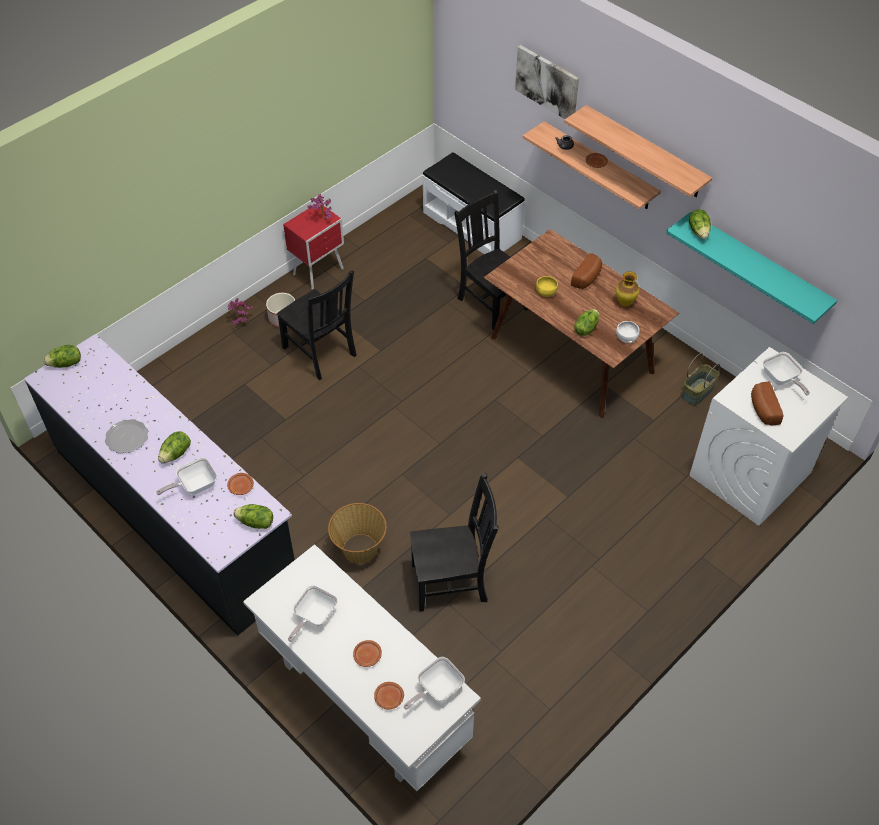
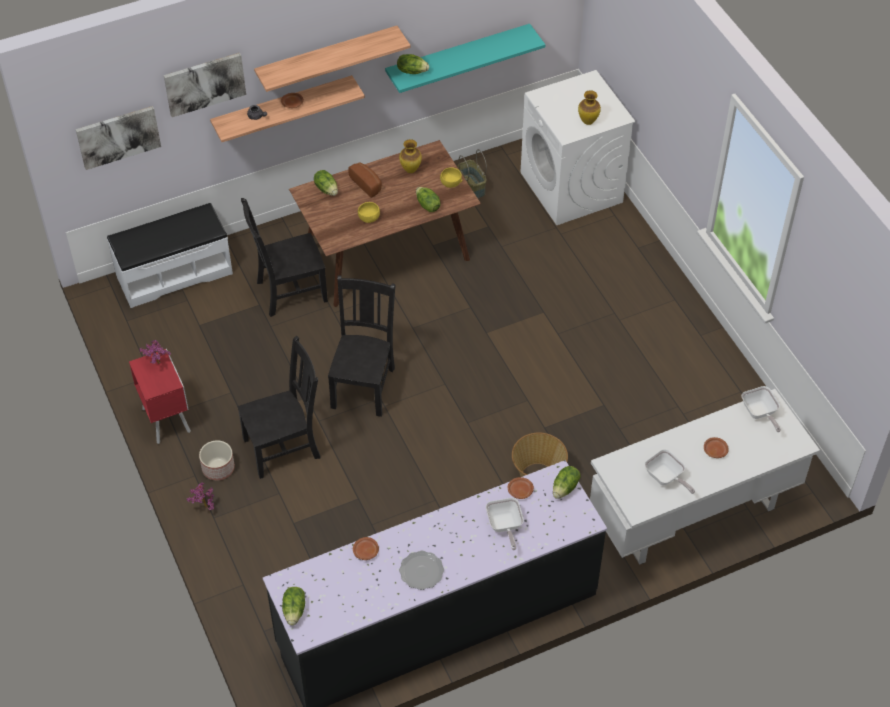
camera: 70 degrees left, 0 degrees up
lettuce [158,431,191,463] -> lettuce moved to [314,170,338,196]
brown plate [374,682,404,710] -> brown plate moved to [353,537,379,560]
black chair [410,473,499,612] -> black chair moved to [328,275,396,417]
white bowl [616,321,640,343] -> yellow bowl [440,167,462,188]
bread [751,381,783,425] -> vase [578,90,601,125]
frying pan [763,352,810,395] -> none
none -> picture [76,106,161,170]

